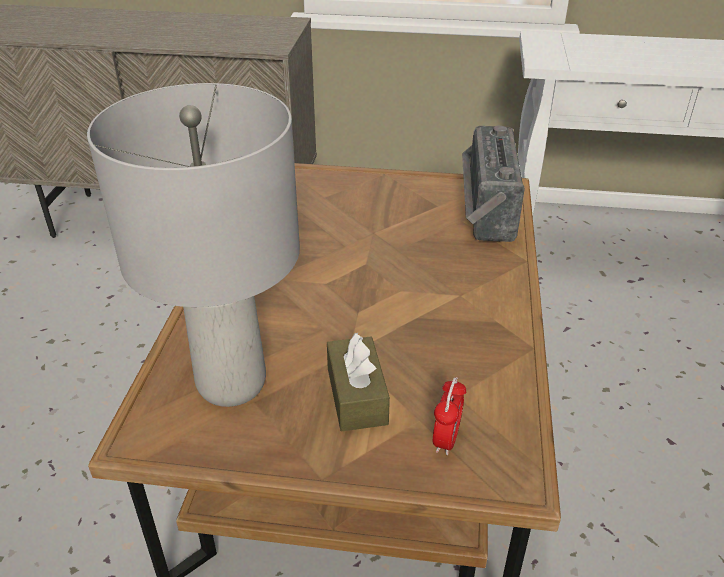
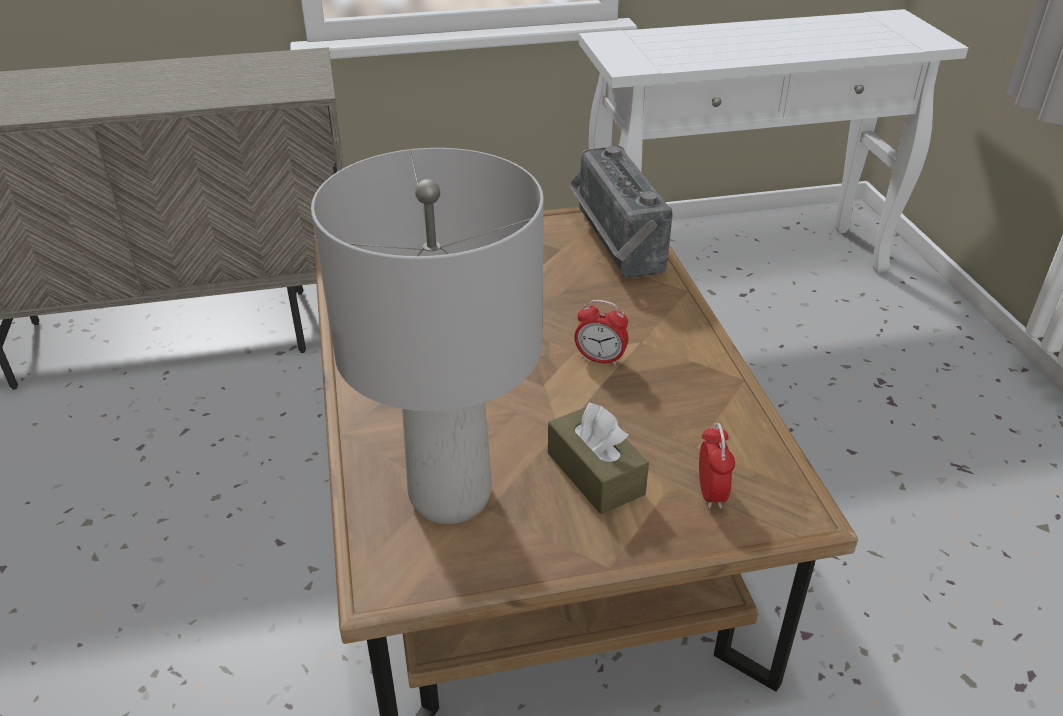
camera: 20 degrees left, 0 degrees up
none -> alarm clock [575,300,628,366]

